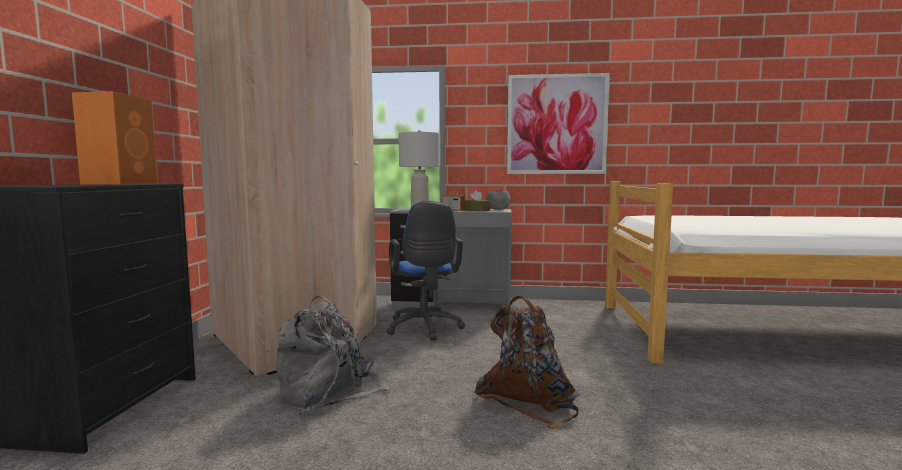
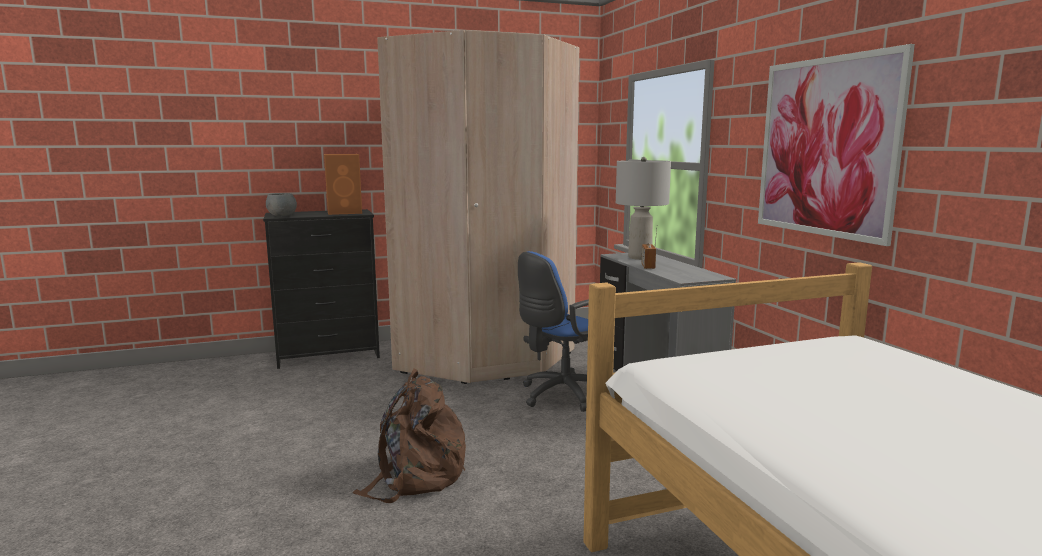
camera: 65 degrees right, 5 degrees up
grey backpack [275,296,390,415] -> none
brown tissue box [464,190,490,212] -> none
grey bowl [486,190,511,210] -> grey bowl moved to [266,193,297,217]

